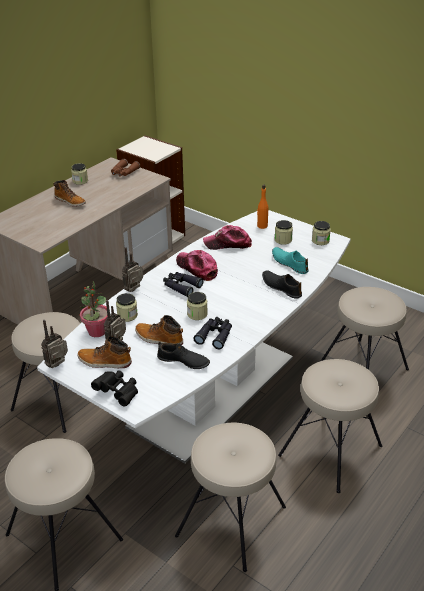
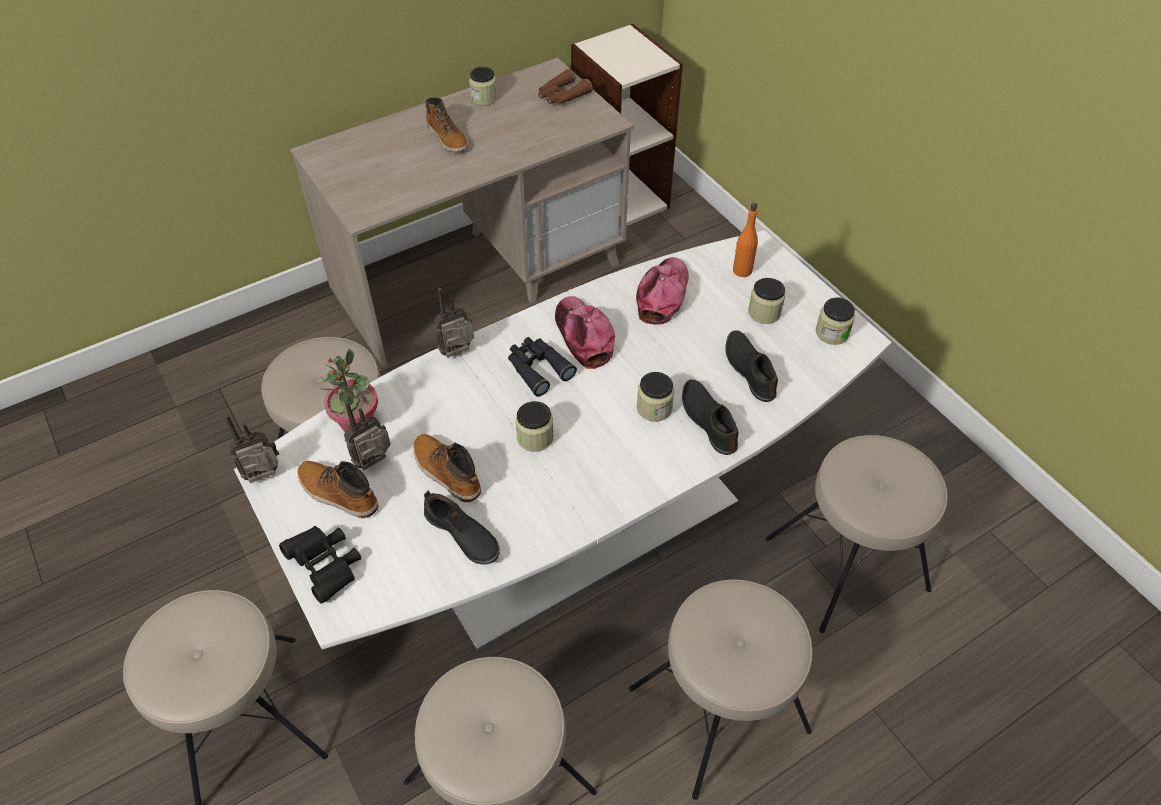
camera: 20 degrees right, 15 degrees up
jar [116,293,138,322] -> jar moved to [637,372,674,422]
black binoculars [193,317,232,349] -> none
cap [203,225,252,250] -> cap turned 90 degrees clockwise [636,257,689,325]
turquoise shoe [272,247,309,274] -> black shoe [725,330,778,402]

